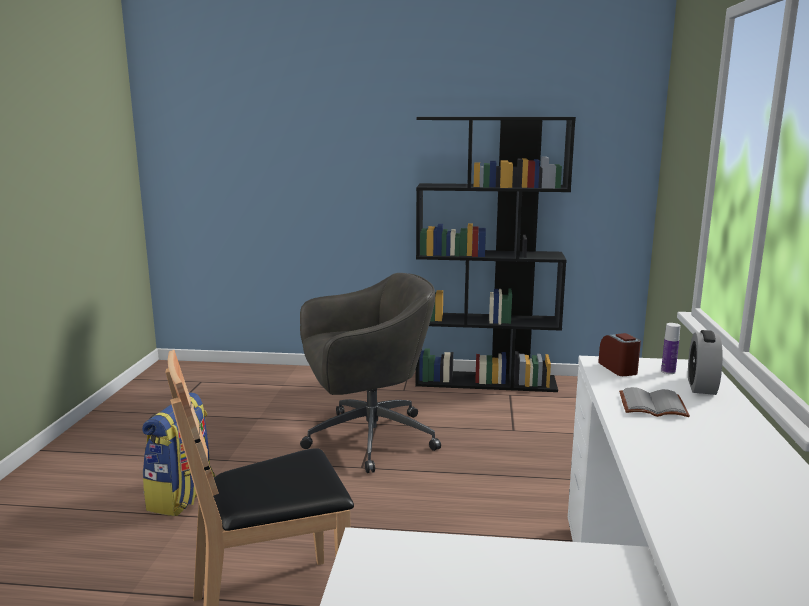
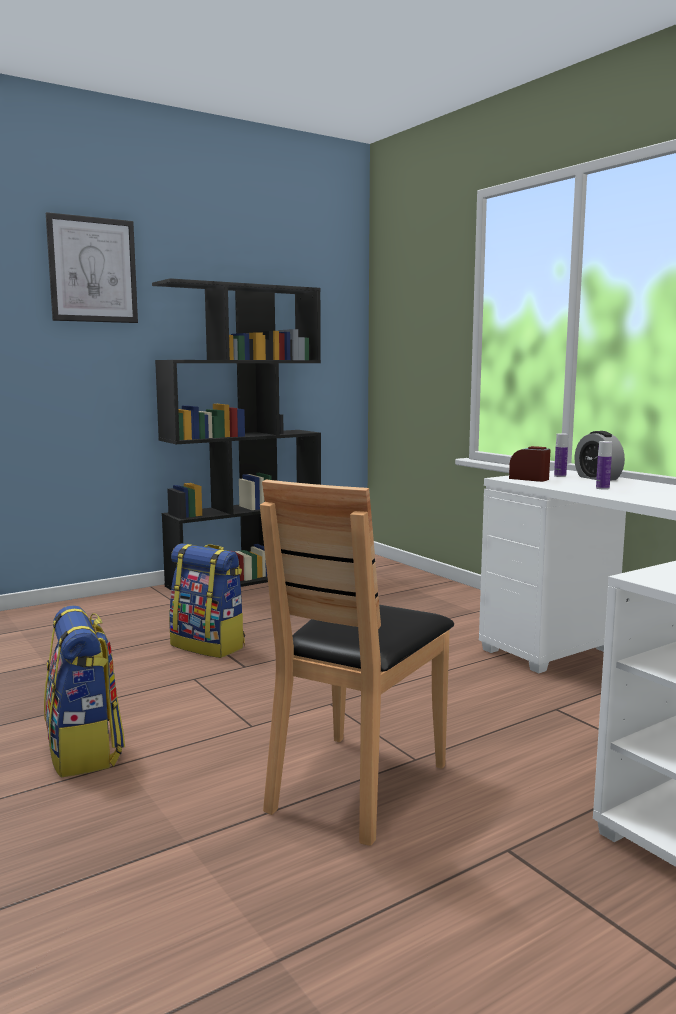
camera: 40 degrees left, 5 degrees down
grey office chair [300,273,441,473] -> backpack [169,543,245,658]
grey book [619,387,690,417] -> bottle [596,441,612,490]
none -> picture [46,212,138,323]

